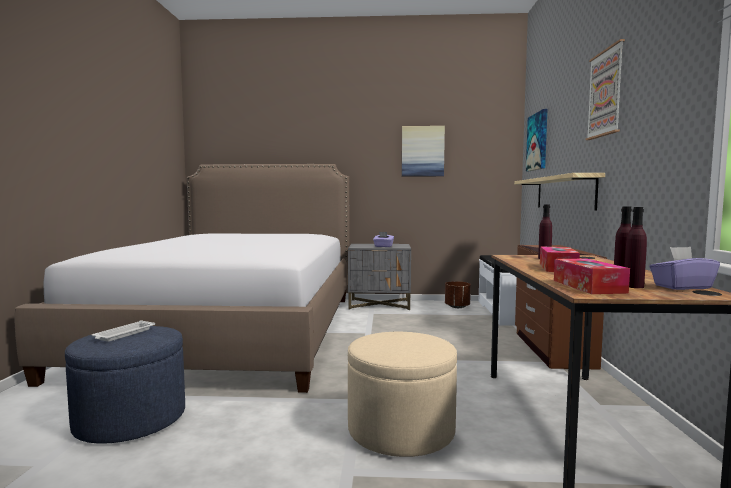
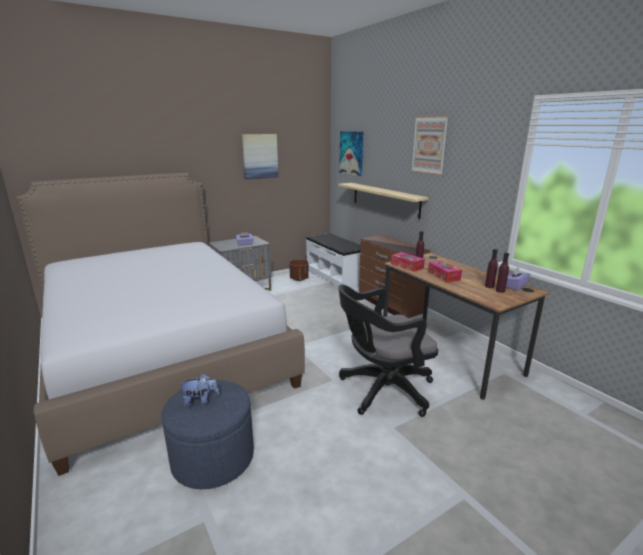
camera: 35 degrees left, 15 degrees up
white tray [92,320,155,342] -> plush toy [179,374,220,407]
beige ottoman [348,332,457,457] -> black office chair [338,285,438,417]
tissue box [554,259,630,294] -> tissue box moved to [391,252,425,272]

